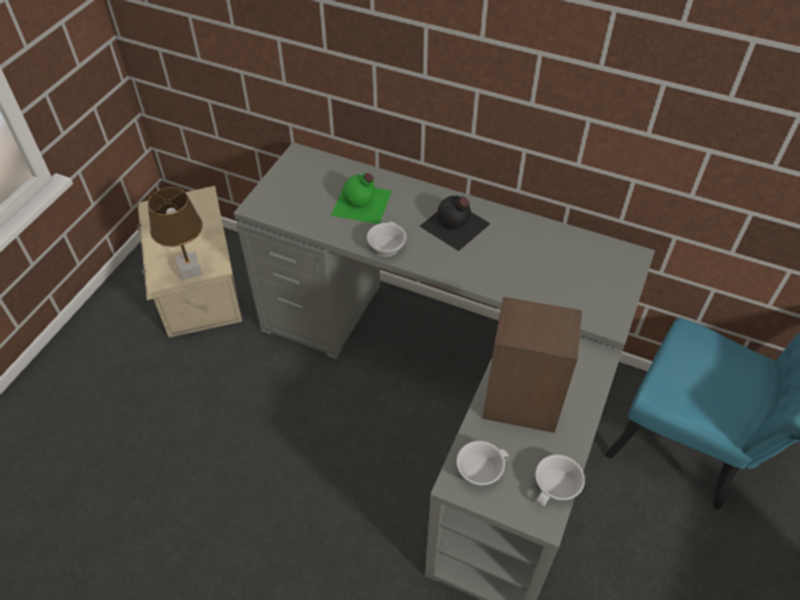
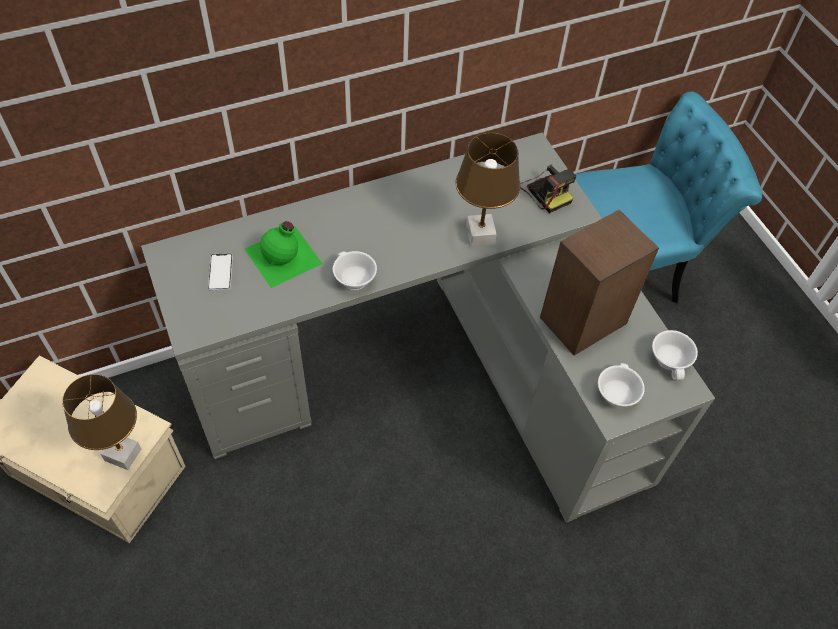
camera: 50 degrees left, 5 degrees up
black bottle [419,196,491,251] -> none
none -> phone [208,253,233,291]
none -> brown table lamp [455,133,521,247]
none -> camera [520,164,576,213]

